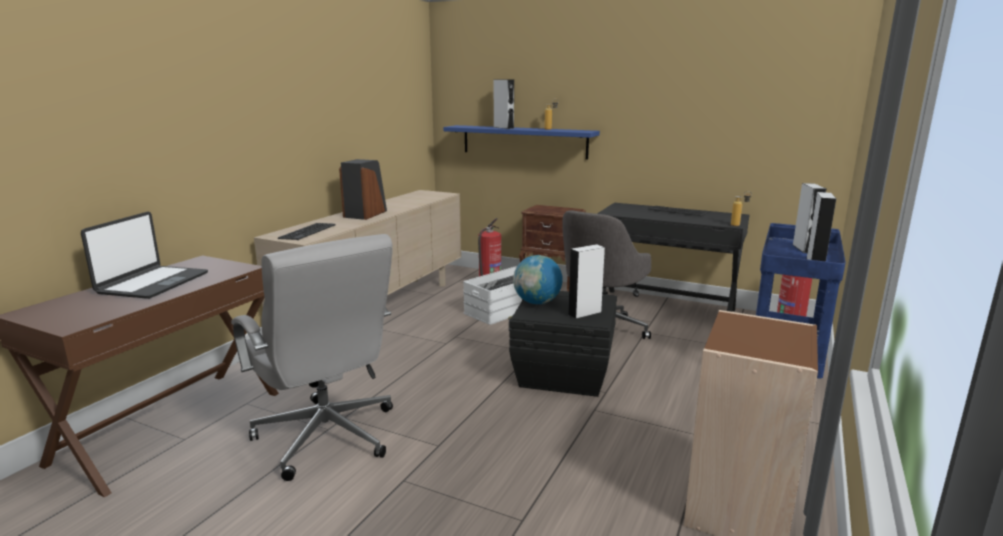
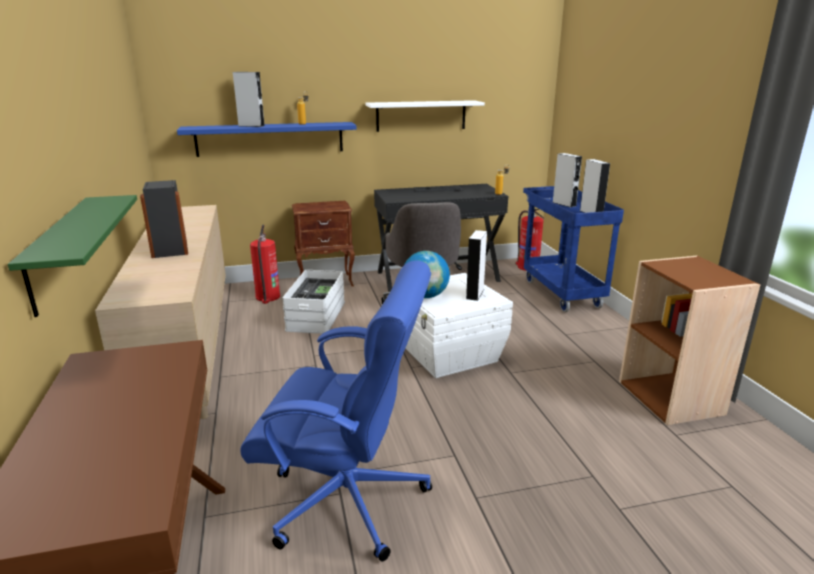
camera: 40 degrees left, 5 degrees up
laptop [81,212,208,299] -> none
grey office chair [231,234,393,481] -> blue office chair [241,260,432,562]
keyboard [278,223,336,240] -> none
black storage box [508,291,617,397] -> white storage box [405,273,513,378]
none -> green shelf [8,195,137,317]
none -> white shelf [365,100,485,132]

